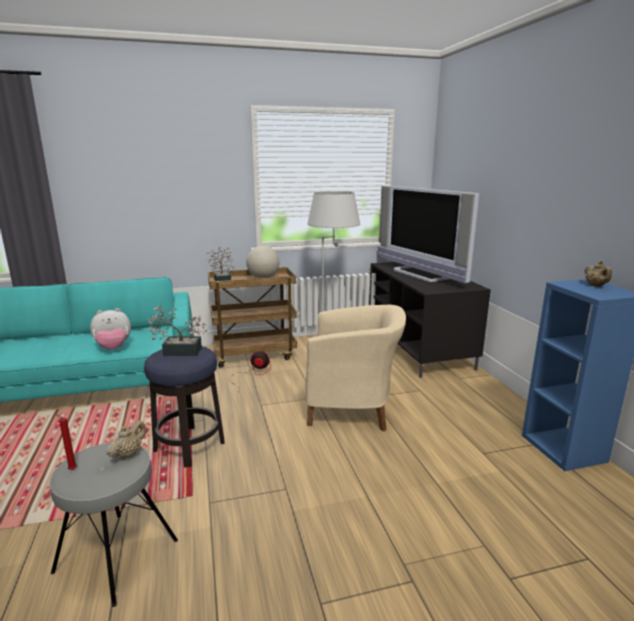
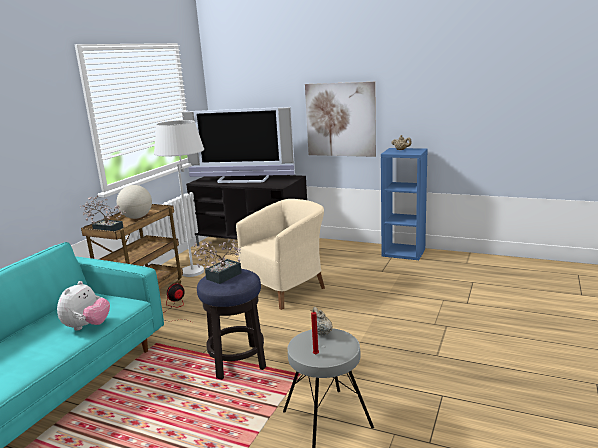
camera: 50 degrees left, 0 degrees up
none -> picture [305,82,376,157]

